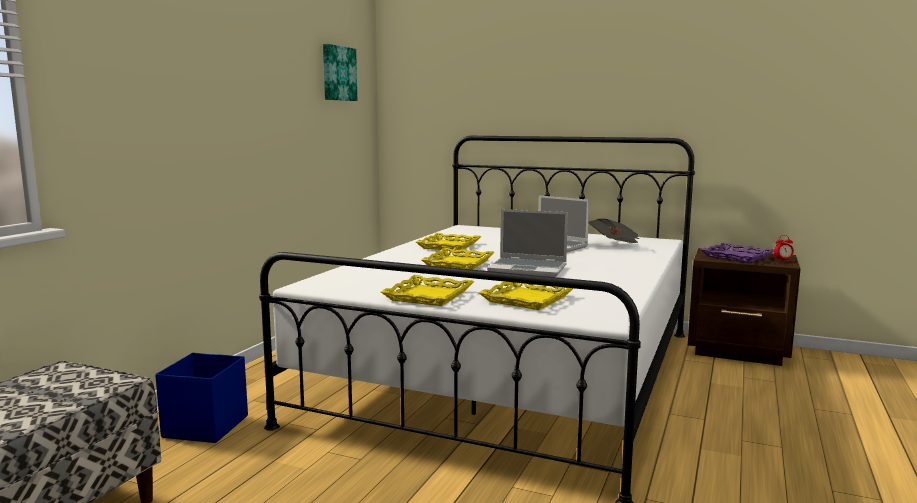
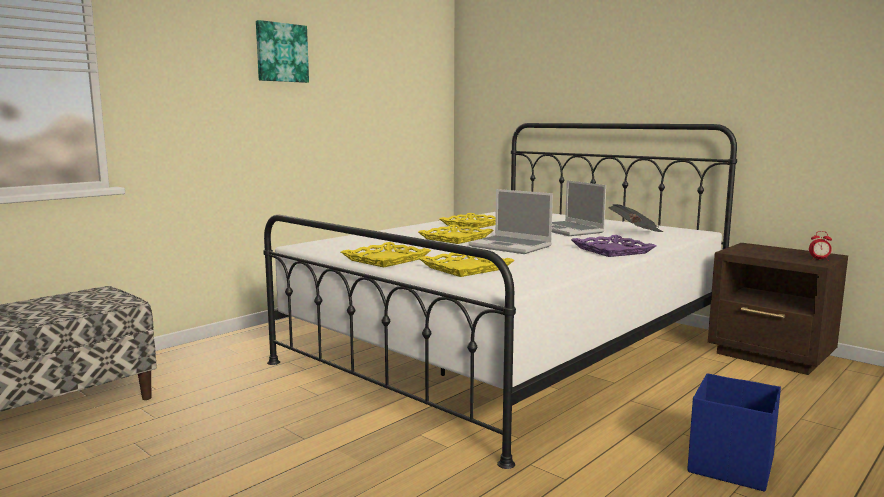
camera: 20 degrees right, 0 degrees up
blue storage box [155,353,248,443] -> blue storage box moved to [687,373,781,491]
picture [323,44,357,101] -> picture moved to [256,20,309,83]
purple tray [700,243,774,263] -> purple tray moved to [571,235,656,257]

